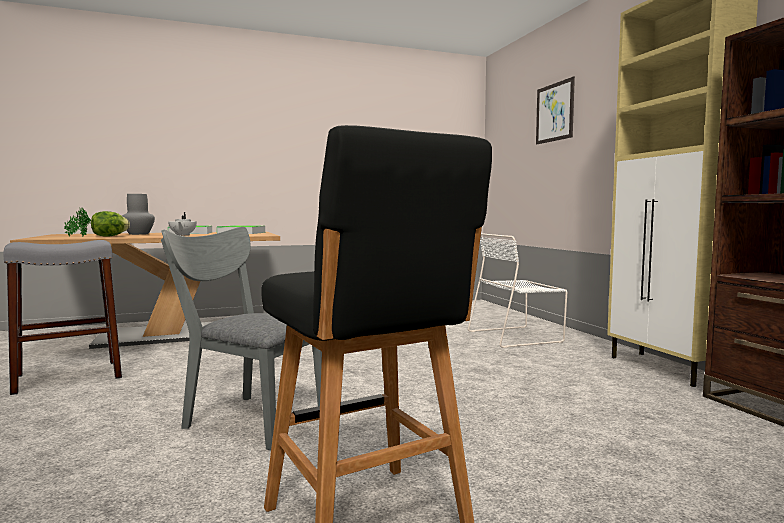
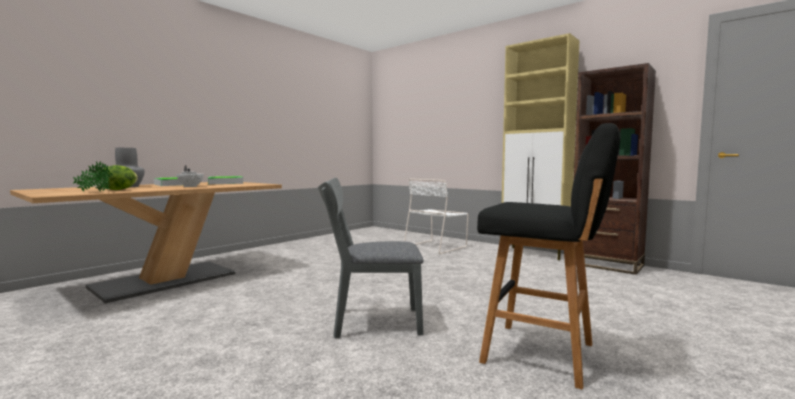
camera: 30 degrees left, 0 degrees up
grey stool [3,240,122,395] -> none
picture [536,77,575,144] -> none

